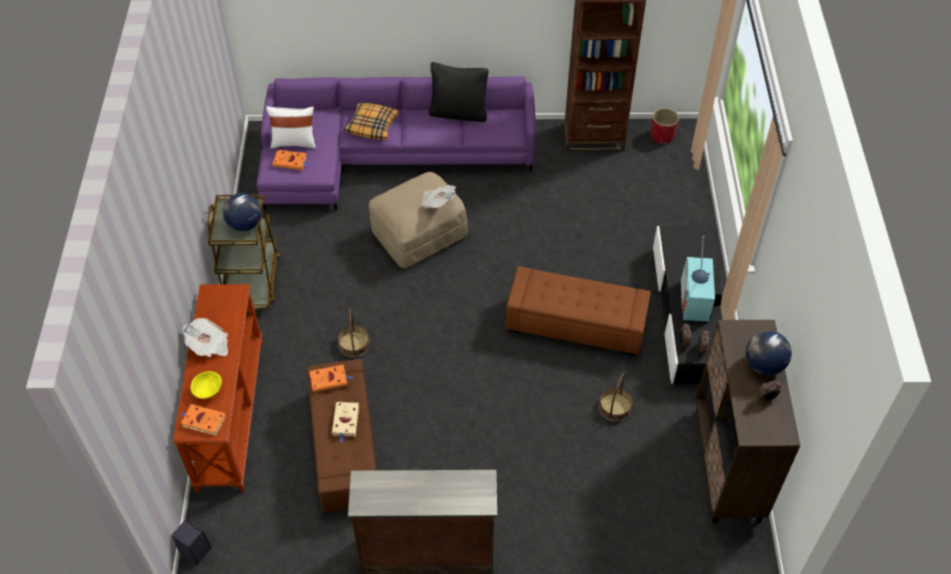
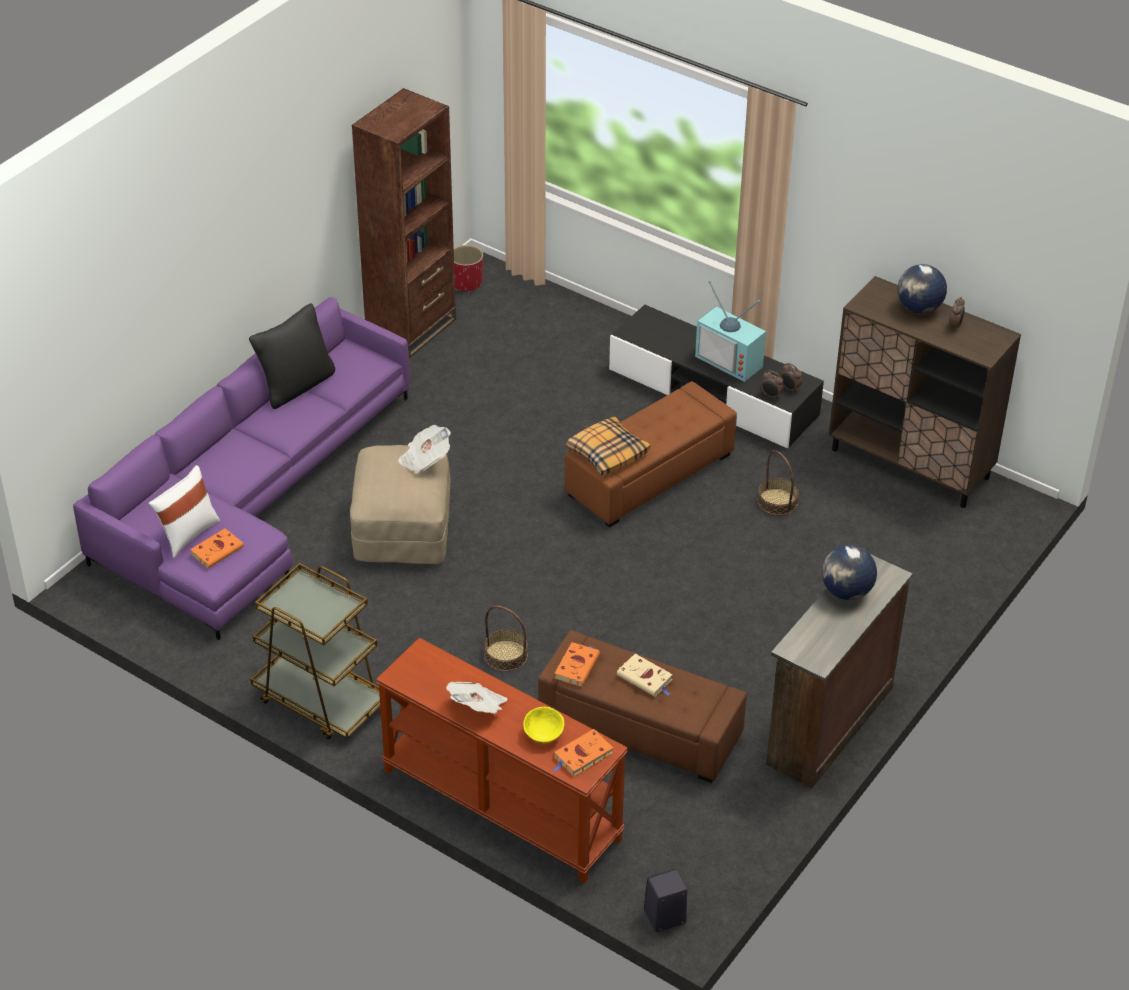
camera: 55 degrees left, 10 degrees down
globe [223,193,262,231] -> globe moved to [822,545,877,600]
pillow [344,103,399,140] -> pillow moved to [566,416,650,476]

